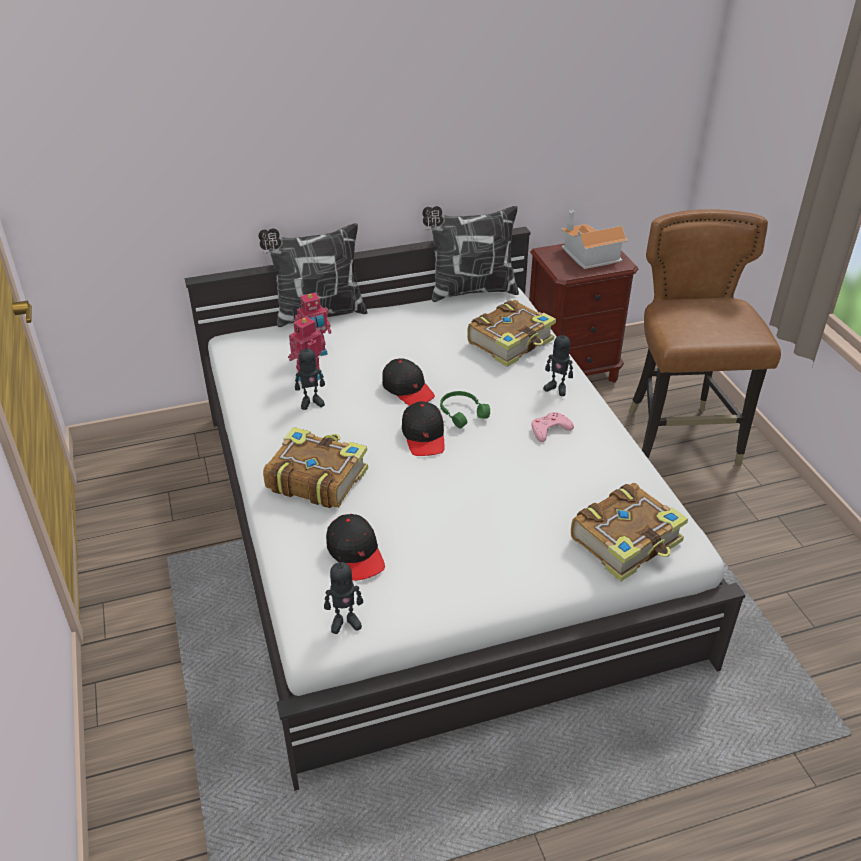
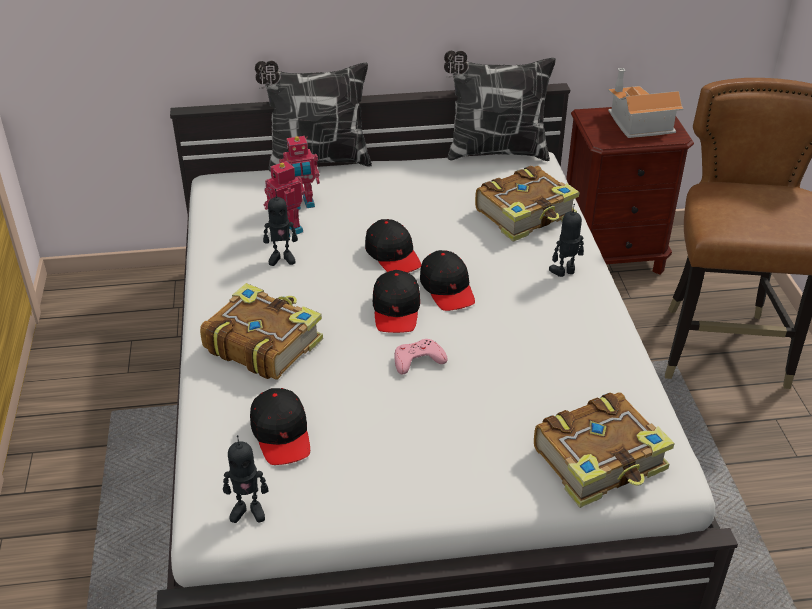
camera: 10 degrees right, 0 degrees up
green headphones [440,391,490,429] -> black cap [420,250,475,311]
pink game controller [531,412,574,442] -> pink game controller moved to [394,339,447,374]
toy robot [543,328,573,396] -> toy robot turned 120 degrees clockwise [549,204,584,277]

